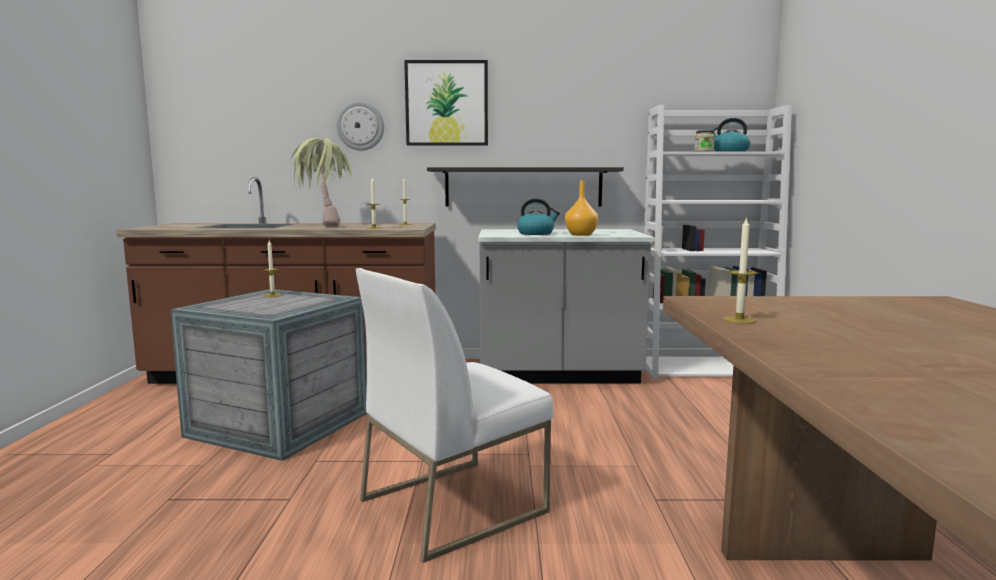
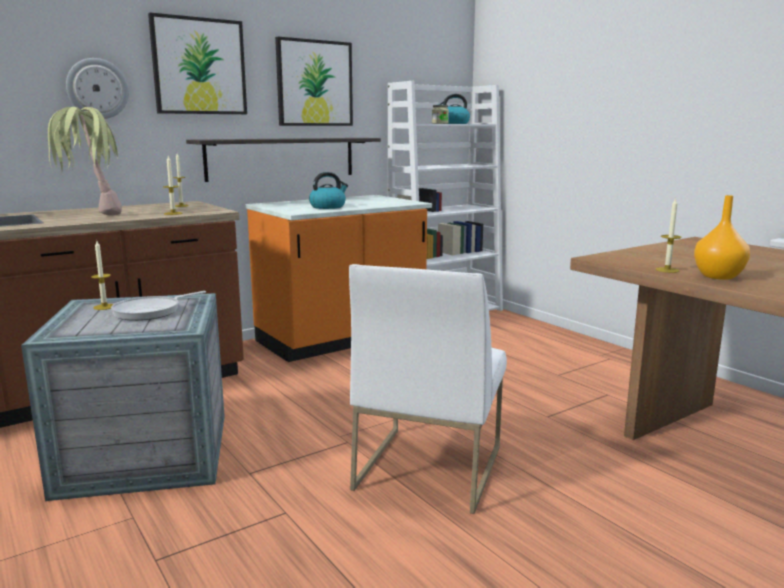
camera: 35 degrees left, 5 degrees up
grey counter [478,229,654,383] -> orange counter [246,195,432,362]
orange vase [565,181,598,236] -> orange vase moved to [694,195,750,280]
none -> frying pan [111,291,206,321]
none -> picture [275,37,353,126]

